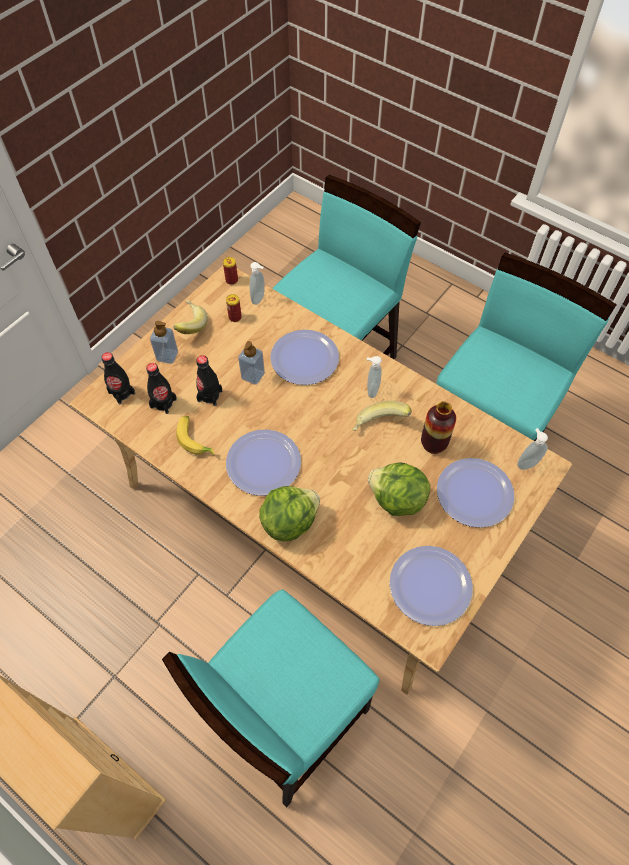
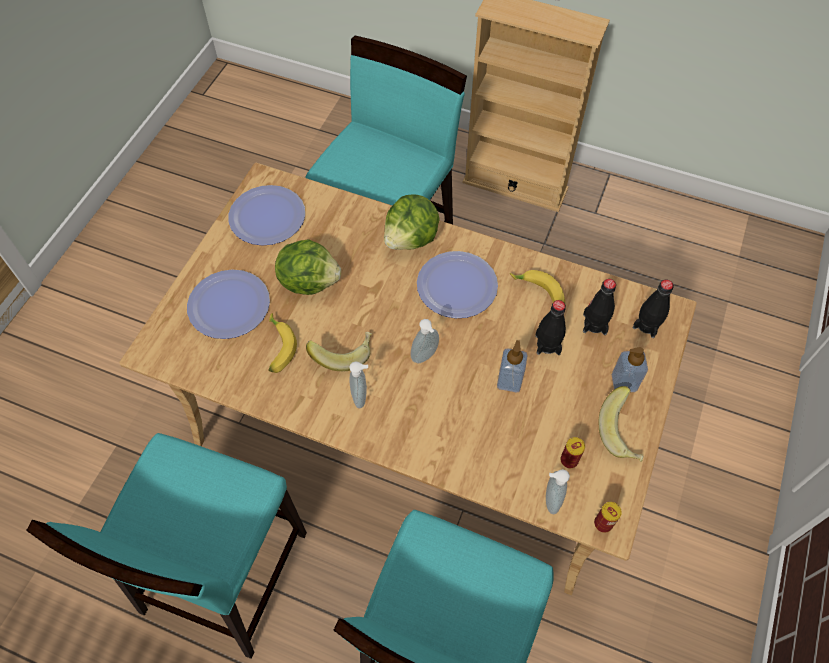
camera: 165 degrees right, 0 degrees up
plate [270,330,339,385] -> none
vase [421,401,456,454] -> banana [268,313,297,373]
soap dispenser [517,428,548,470] -> soap dispenser moved to [410,319,439,363]

